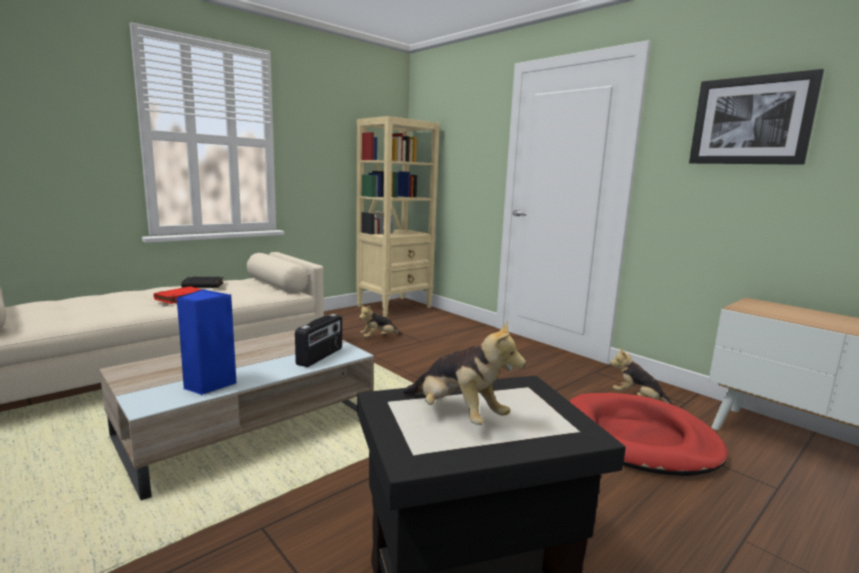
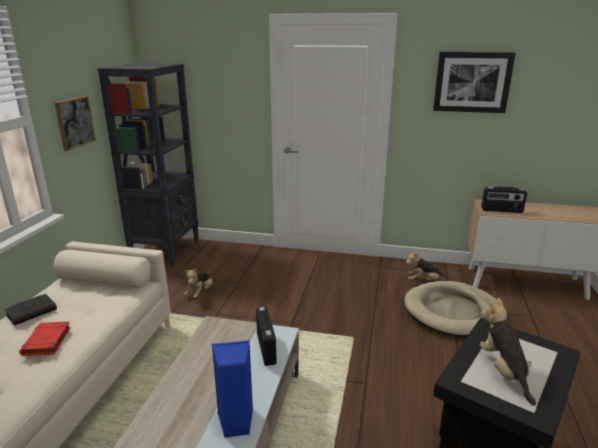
camera: 35 degrees left, 10 degrees up
beige bookcase [356,116,440,317] -> black bookcase [98,63,199,266]
plush toy [402,321,526,425] -> plush toy turned 105 degrees counterclockwise [480,297,536,406]
red dog bed [569,393,728,476] -> beige dog bed [404,281,506,337]
none -> picture [54,96,96,151]
none -> radio [481,186,527,213]

